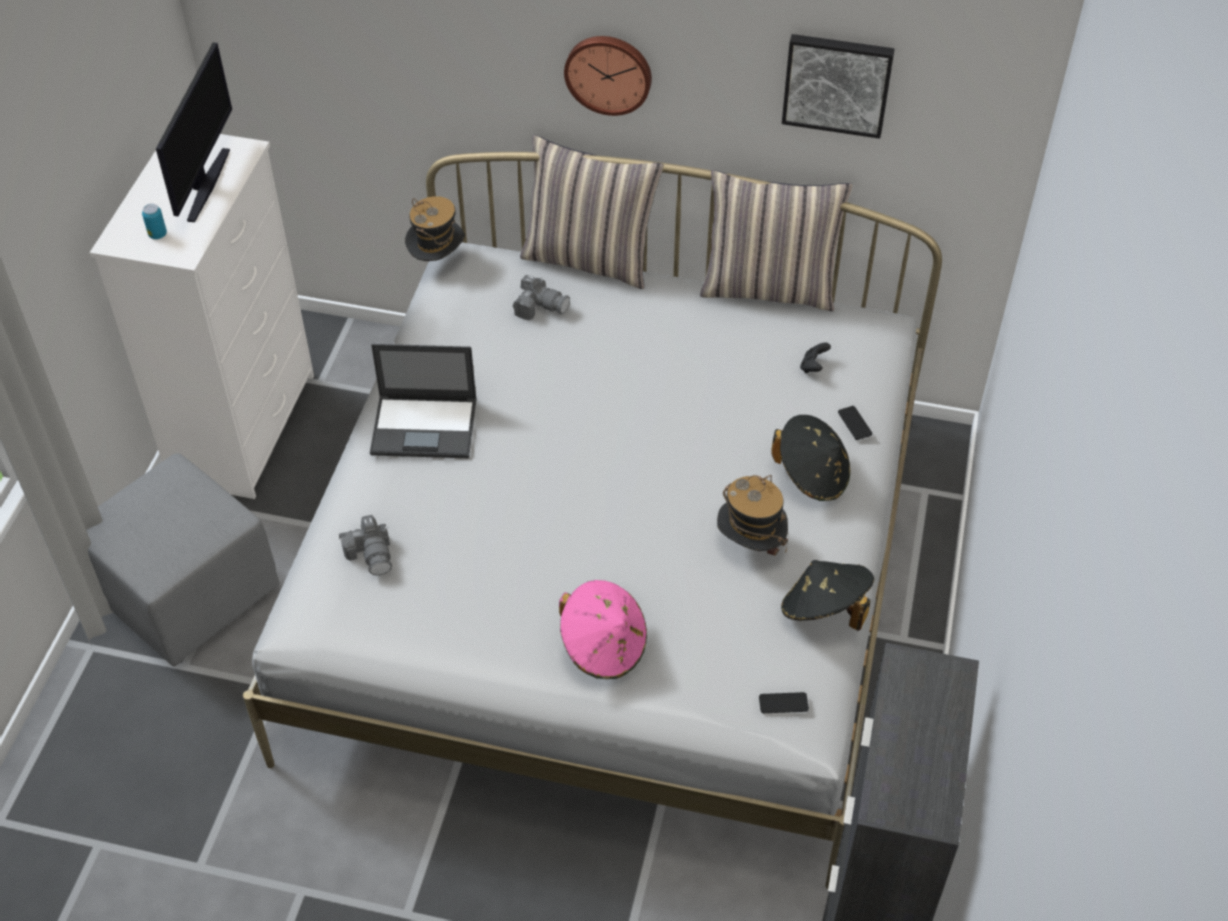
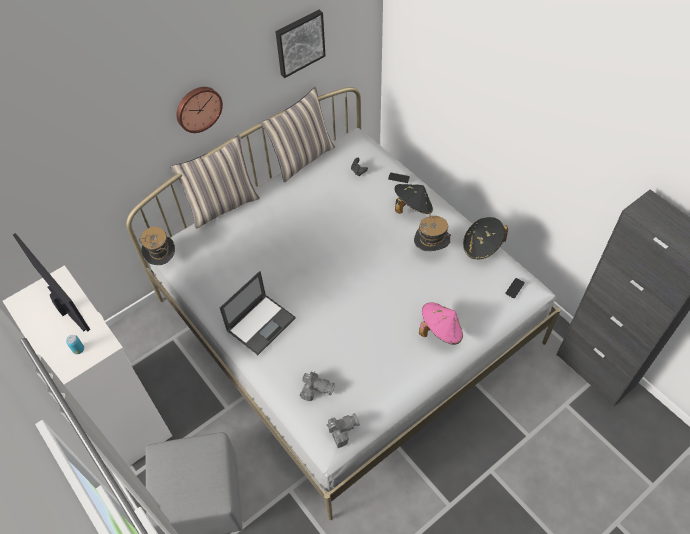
camera: 50 degrees left, 5 degrees up
camera [513,275,570,320] -> camera moved to [326,413,360,448]

